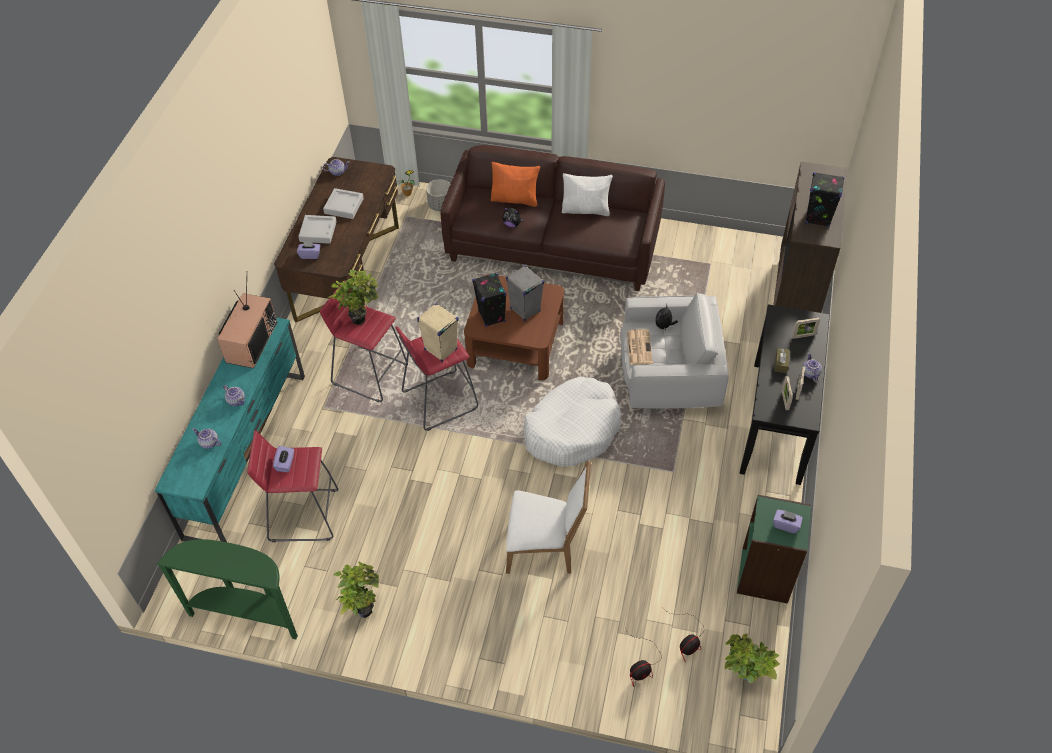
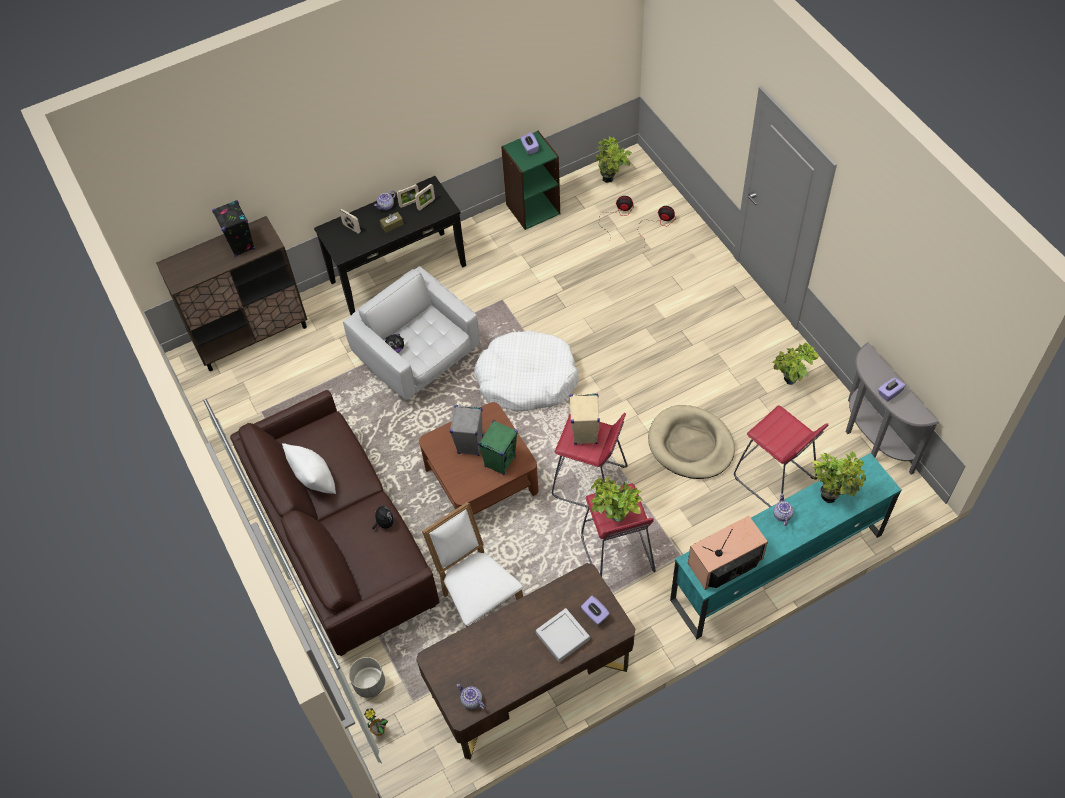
camera: 130 degrees left, 5 degrees up
green console table [156,539,298,639] -> grey console table [846,342,939,475]
teapot [192,428,221,449] -> potted plant [812,451,866,503]
purple tissue box [273,446,294,472] -> purple tissue box moved to [878,378,906,402]
grey tray [323,188,364,219] -> none
black speaker [472,273,507,327] -> green speaker [478,420,518,475]
orange pillow [491,162,540,207] -> none
white chair [506,460,591,574] -> white chair moved to [422,502,523,627]
newspaper [627,329,653,365] -> none
none -> beige dog bed [648,405,735,479]

